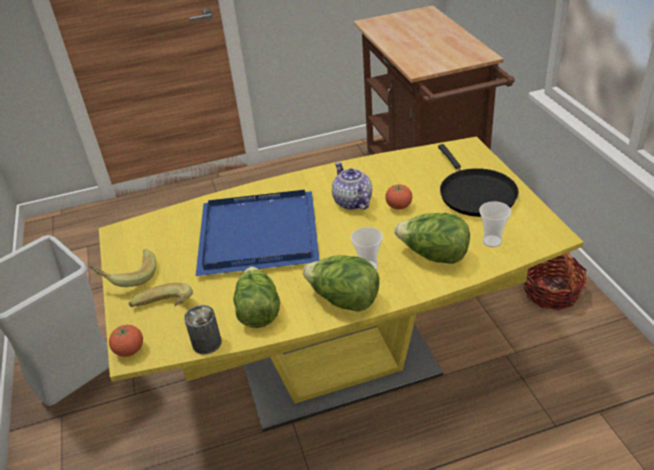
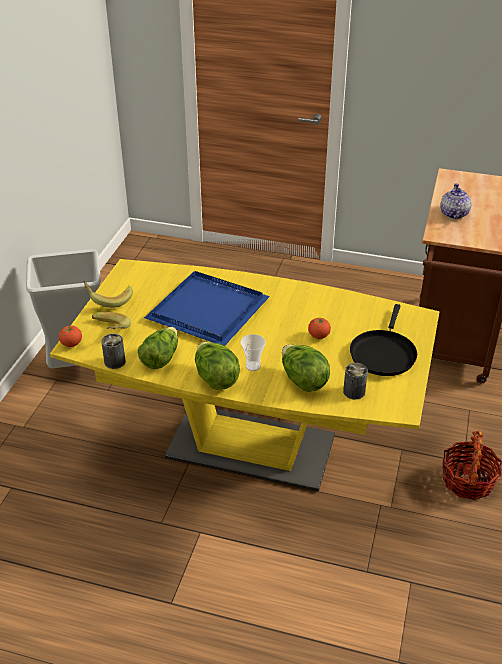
camera: 30 degrees right, 0 degrees up
teapot [332,162,372,210] -> teapot moved to [440,183,472,219]
cup [479,201,511,247] -> can [343,363,368,399]

